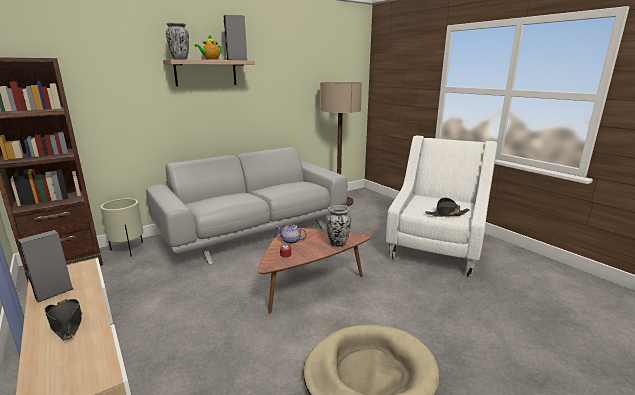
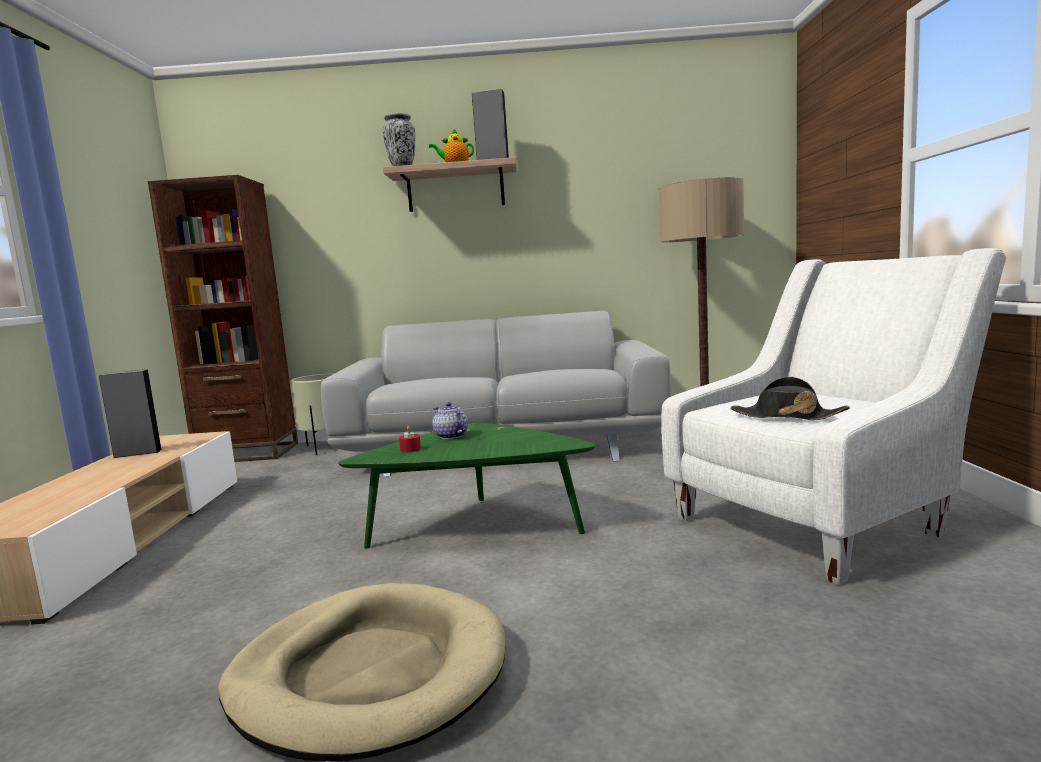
camera: 35 degrees right, 10 degrees down
black hat [44,299,82,341] -> none
brown coffee table [258,228,371,314] -> green coffee table [338,423,595,549]
vase [326,205,351,247] -> none

